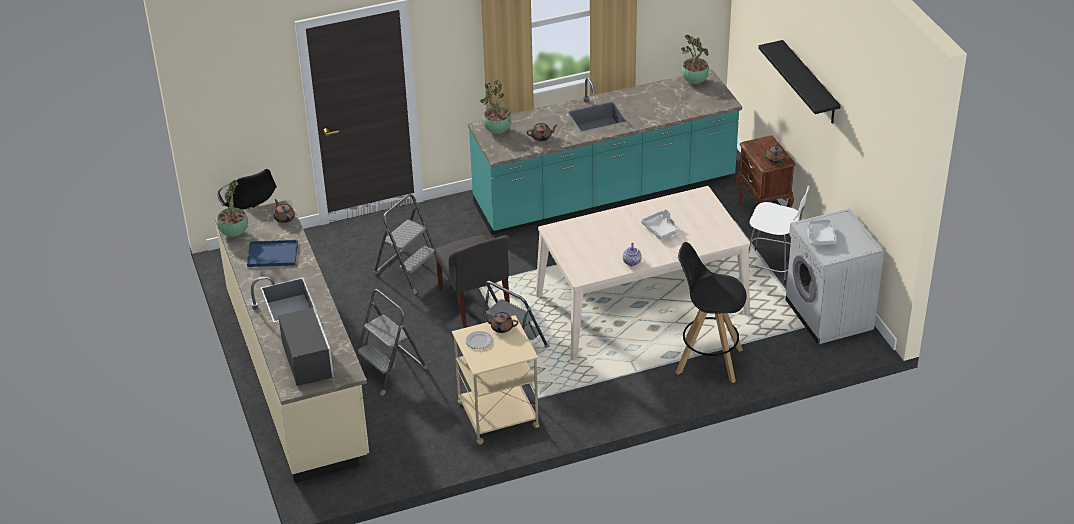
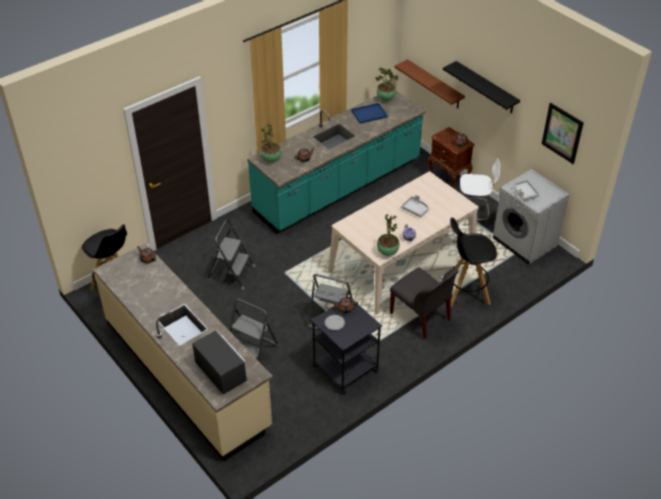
camera: 20 degrees left, 5 degrees up
potted plant [217,180,248,237] -> potted plant moved to [377,214,400,256]
blue tray [247,240,298,267] -> blue tray moved to [351,103,388,124]
grey chair [434,235,510,326] -> grey chair moved to [390,267,459,339]
beige cart [452,315,539,445] -> black cart [311,297,382,395]
none -> brown shelf [395,59,465,109]
none -> picture [542,103,584,164]

